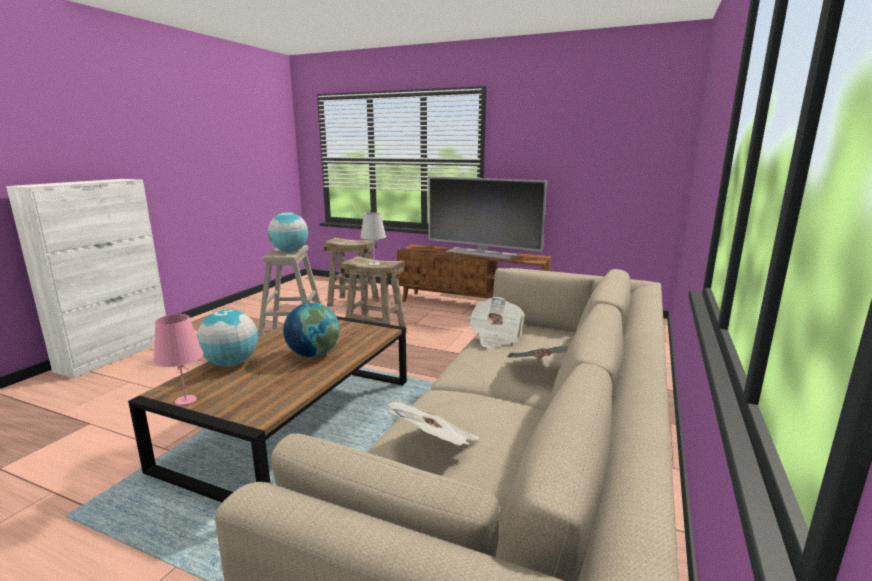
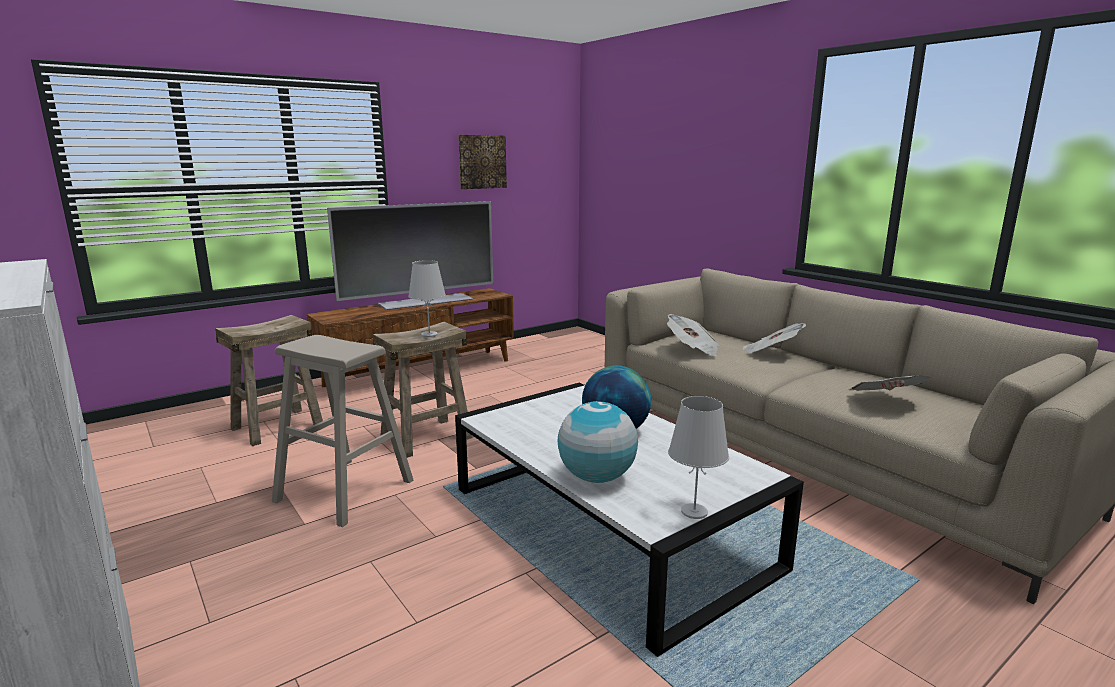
camera: 60 degrees left, 0 degrees up
brown coffee table [128,316,407,502] -> white coffee table [455,382,804,657]
pink table lamp [153,314,203,406] -> white table lamp [668,396,729,519]
globe [268,212,308,252] -> none
none -> picture [458,135,507,189]

